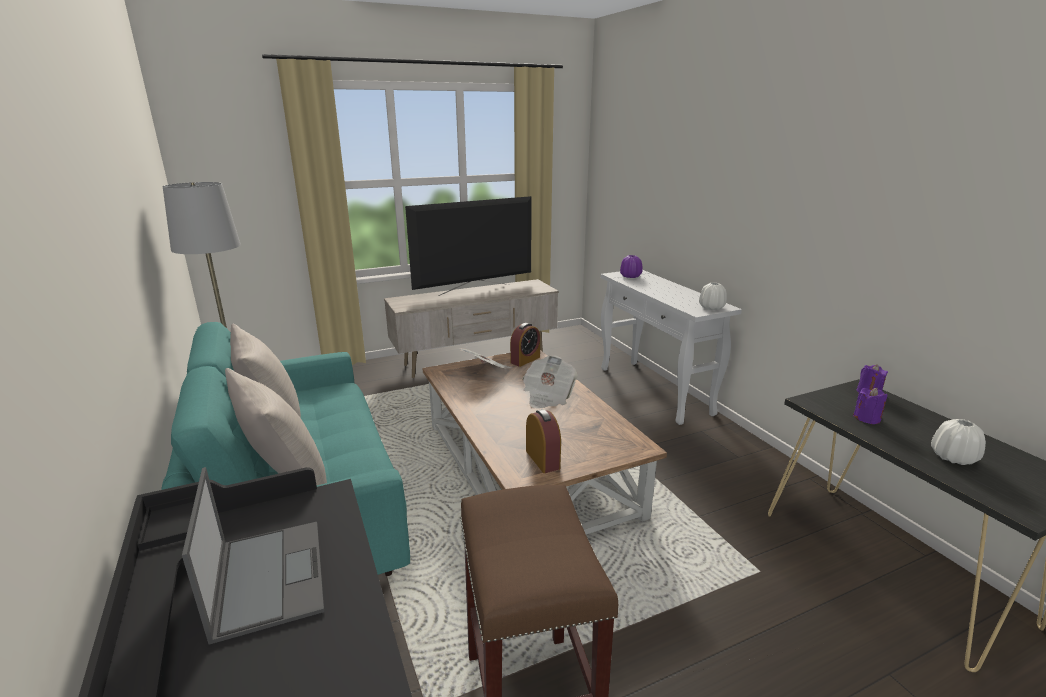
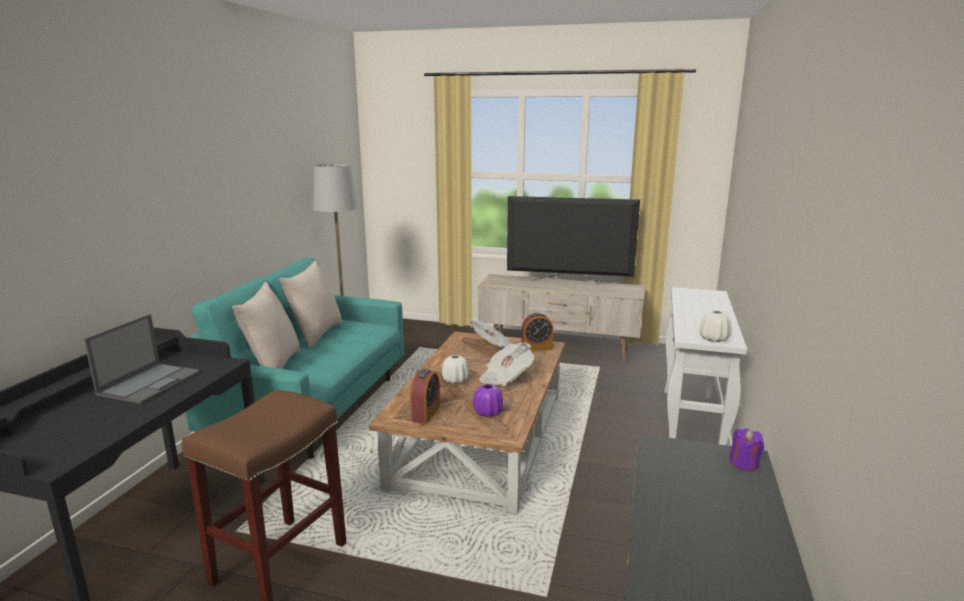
camera: 40 degrees right, 5 degrees down
purple vase [620,255,643,278] -> purple vase moved to [473,384,503,417]
purple candle [853,388,888,424] -> none
white vase [931,419,986,465] -> white vase moved to [442,355,469,384]

